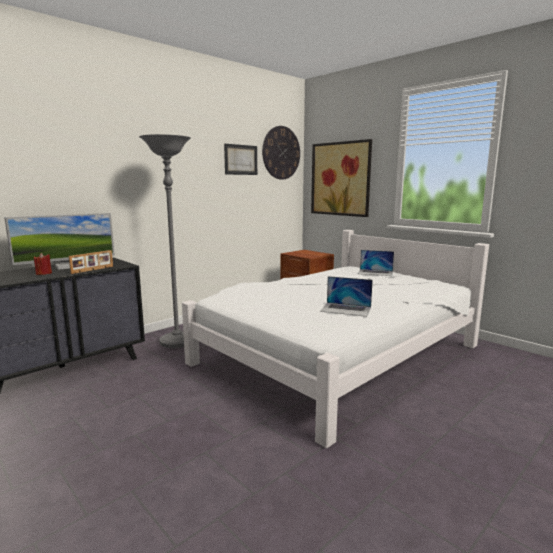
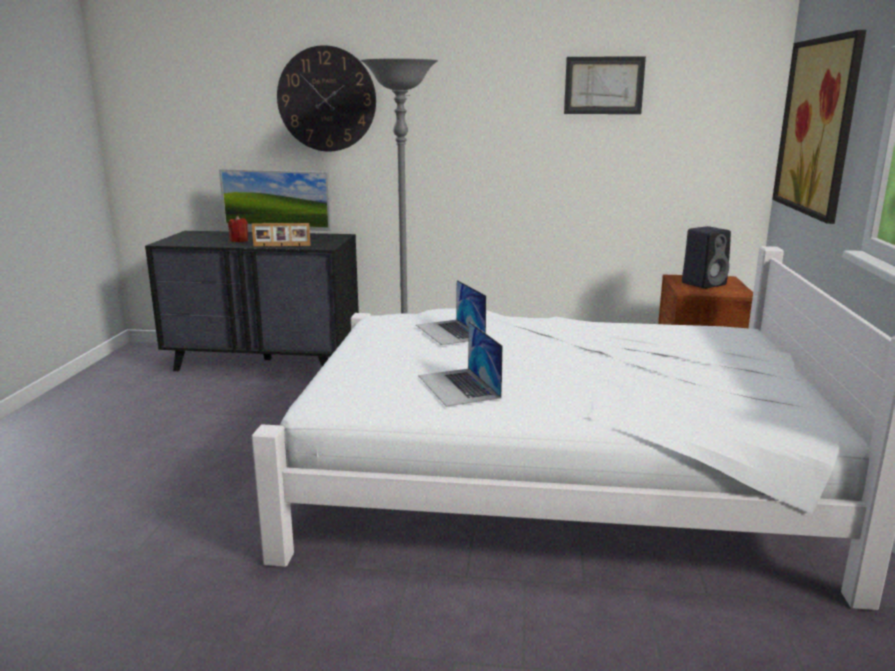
camera: 50 degrees right, 5 degrees up
wall clock [262,126,300,180] -> wall clock moved to [277,45,376,151]
laptop [358,250,394,276] -> laptop moved to [416,280,486,345]
none -> black speaker [682,226,731,289]

